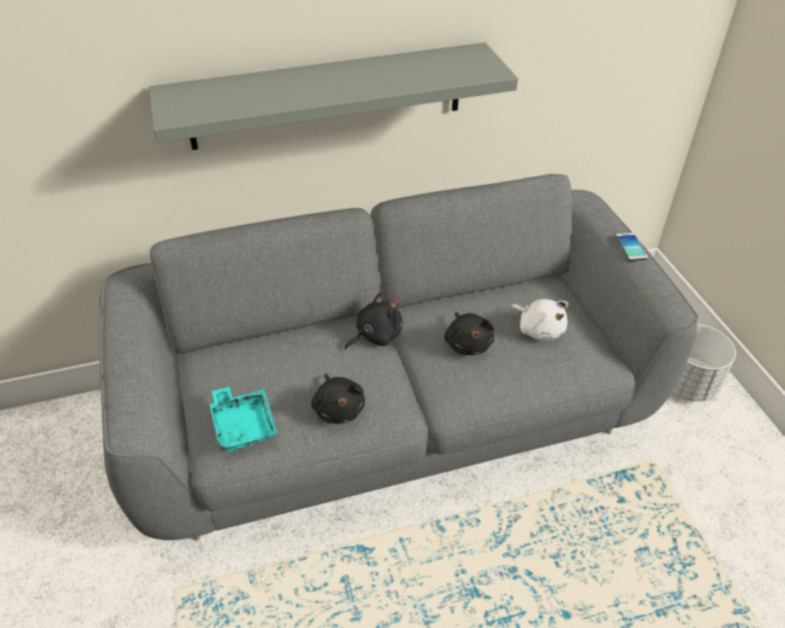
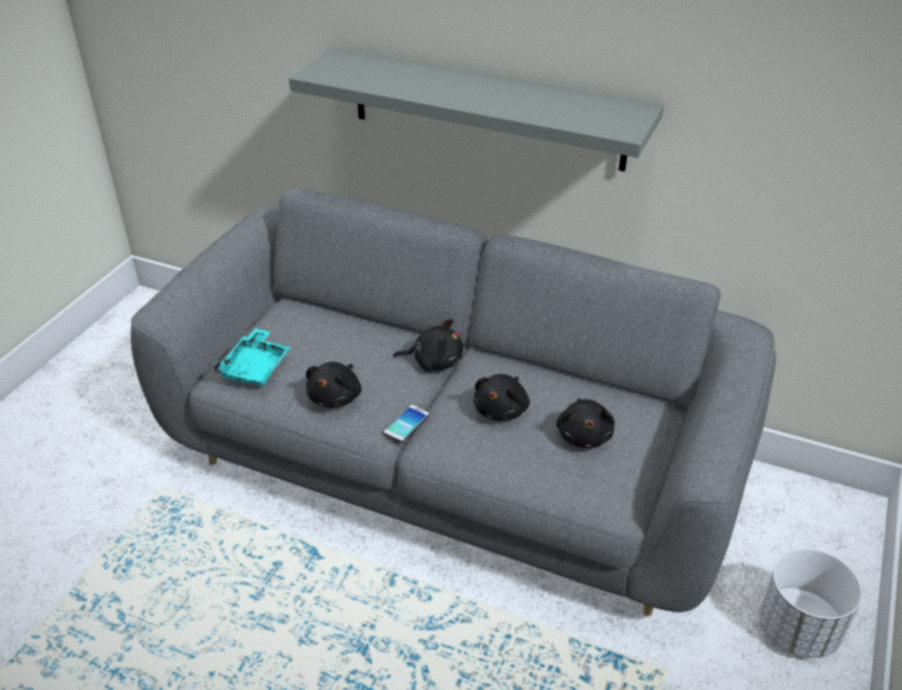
camera: 40 degrees right, 5 degrees down
white plush toy [511,299,568,341] -> black plush toy [556,398,615,448]
phone [616,233,648,261] -> phone moved to [384,405,429,442]

